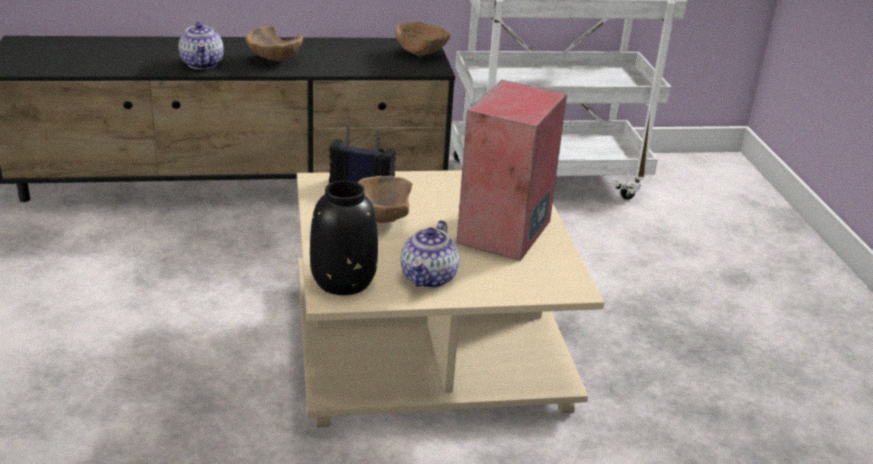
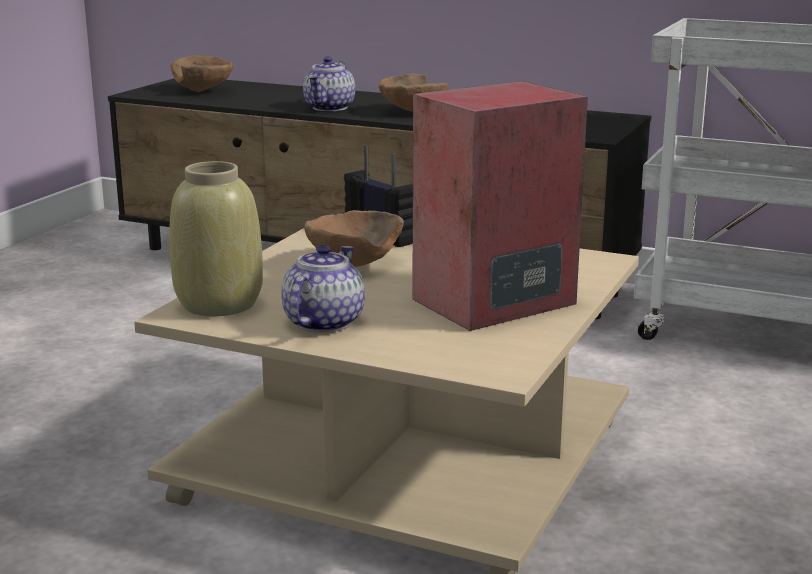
camera: 35 degrees right, 10 degrees down
black vase [310,180,378,295] -> beige vase [169,161,263,316]
brown bowl [395,22,450,56] -> brown bowl moved to [171,55,234,92]
teapot [401,220,459,288] -> teapot turned 150 degrees clockwise [281,244,365,333]

